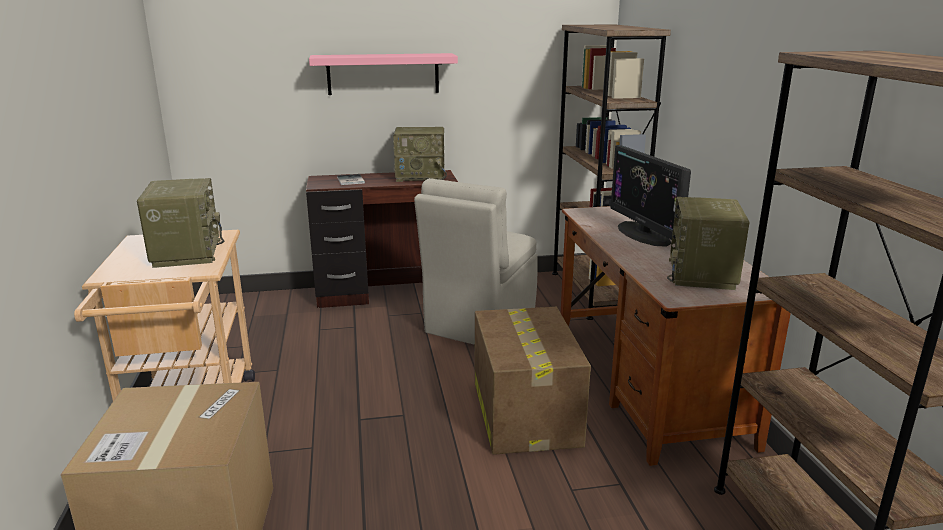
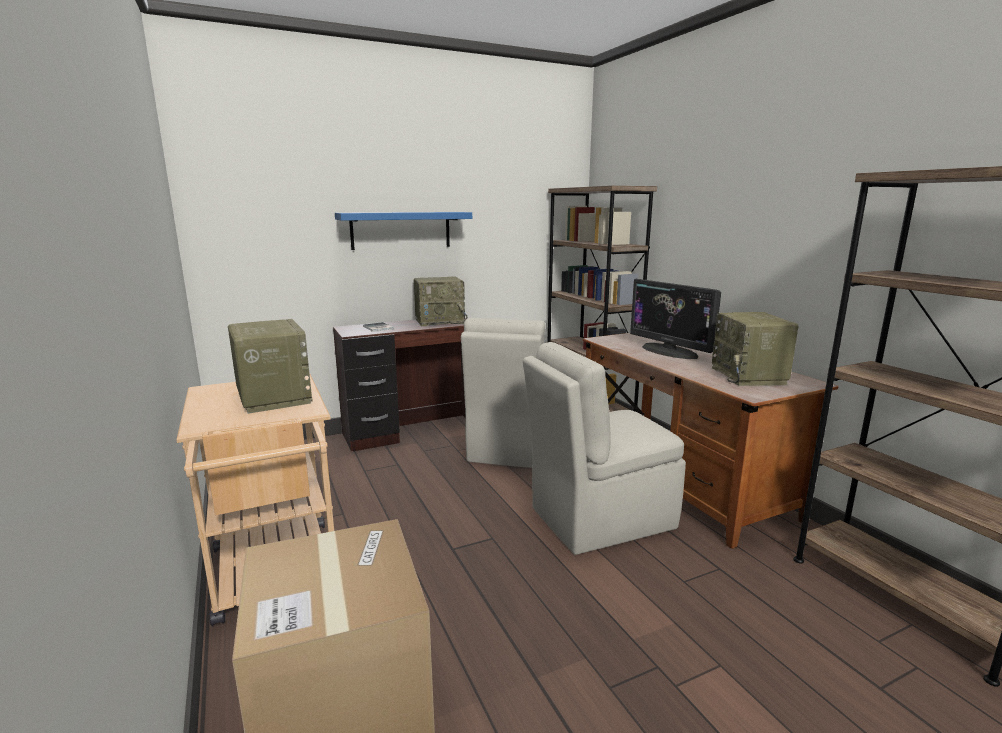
camera: 15 degrees left, 5 degrees down
pink shelf [309,53,458,95] -> blue shelf [335,212,472,250]
cardboard box [475,307,591,455] -> beige chair [523,342,686,555]

